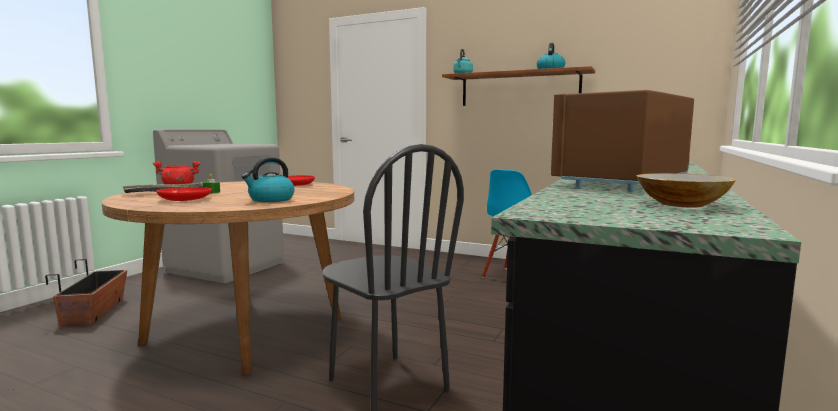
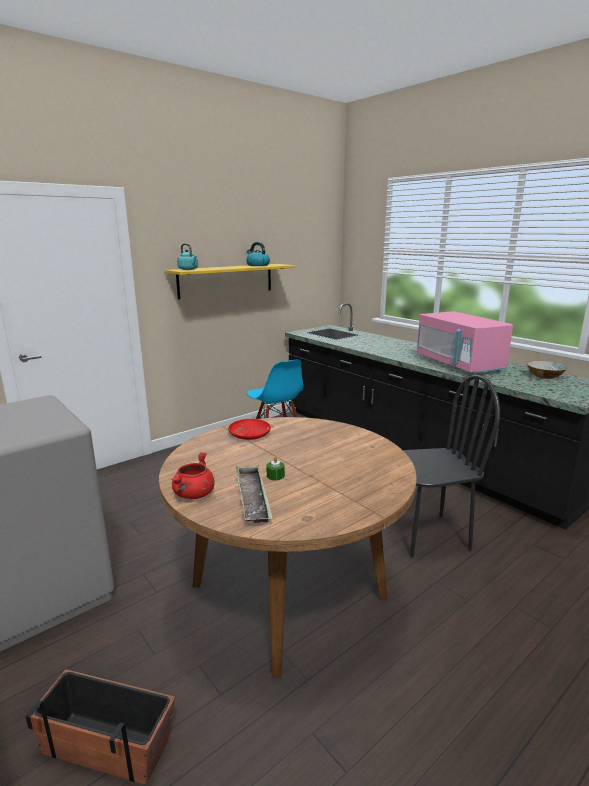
camera: 65 degrees left, 10 degrees up
red plate [157,187,212,201] -> none
kettle [242,157,294,202] -> none
brown shelf [442,66,595,106] -> yellow shelf [165,264,295,299]
brown microwave [551,90,694,192] -> pink microwave [417,311,513,375]

